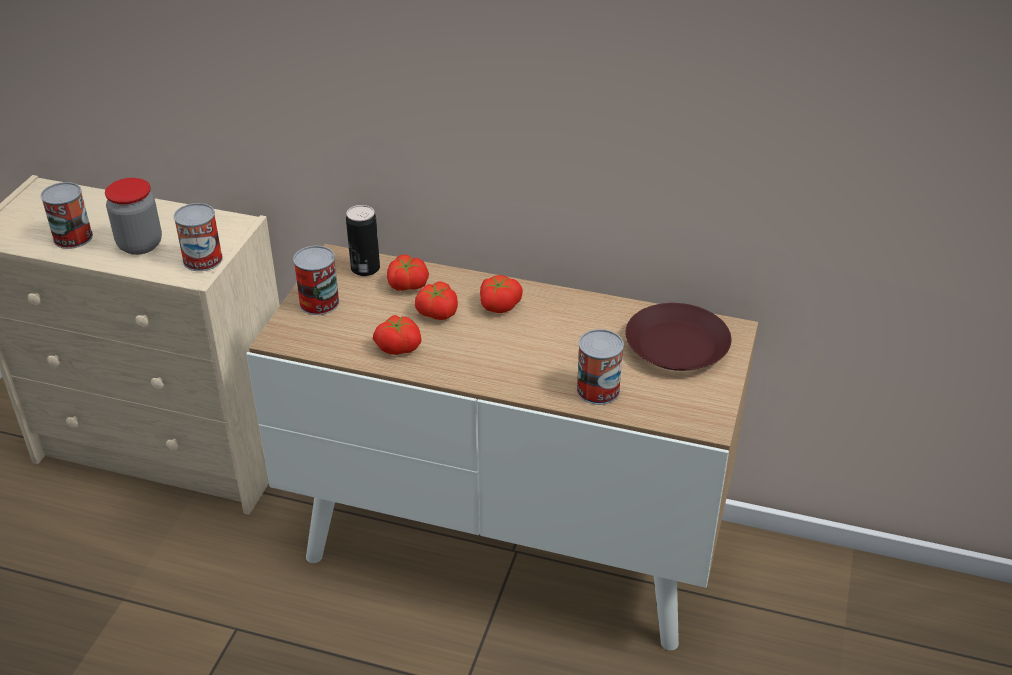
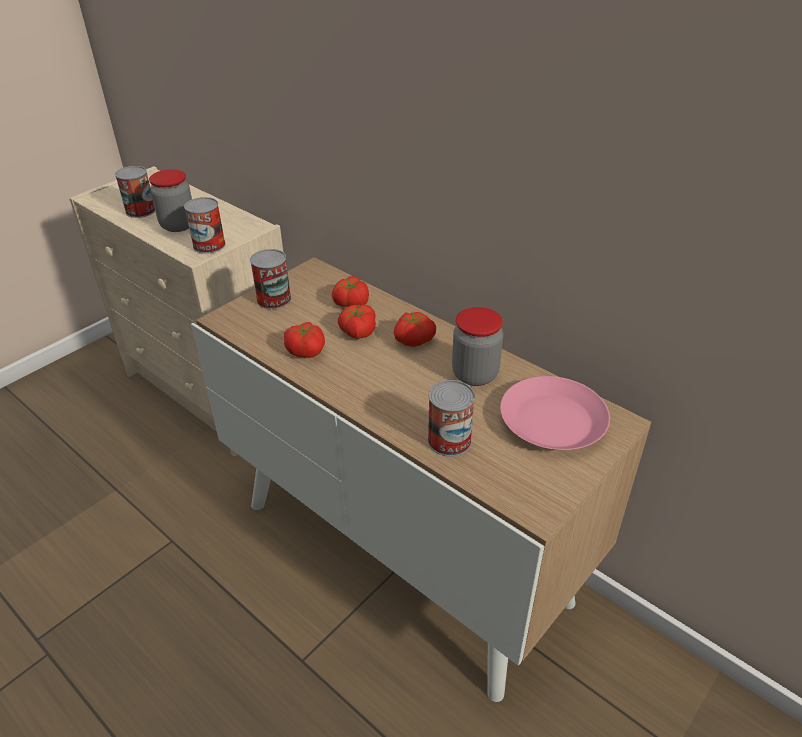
camera: 25 degrees right, 0 degrees up
can [346,205,380,276] -> none
brown plate [626,303,731,371] -> pink plate [500,376,610,450]
none -> jar [452,307,503,386]

